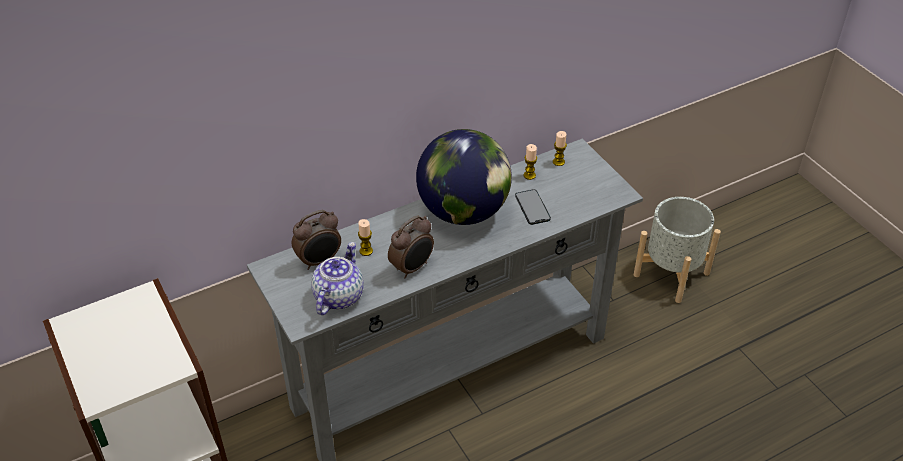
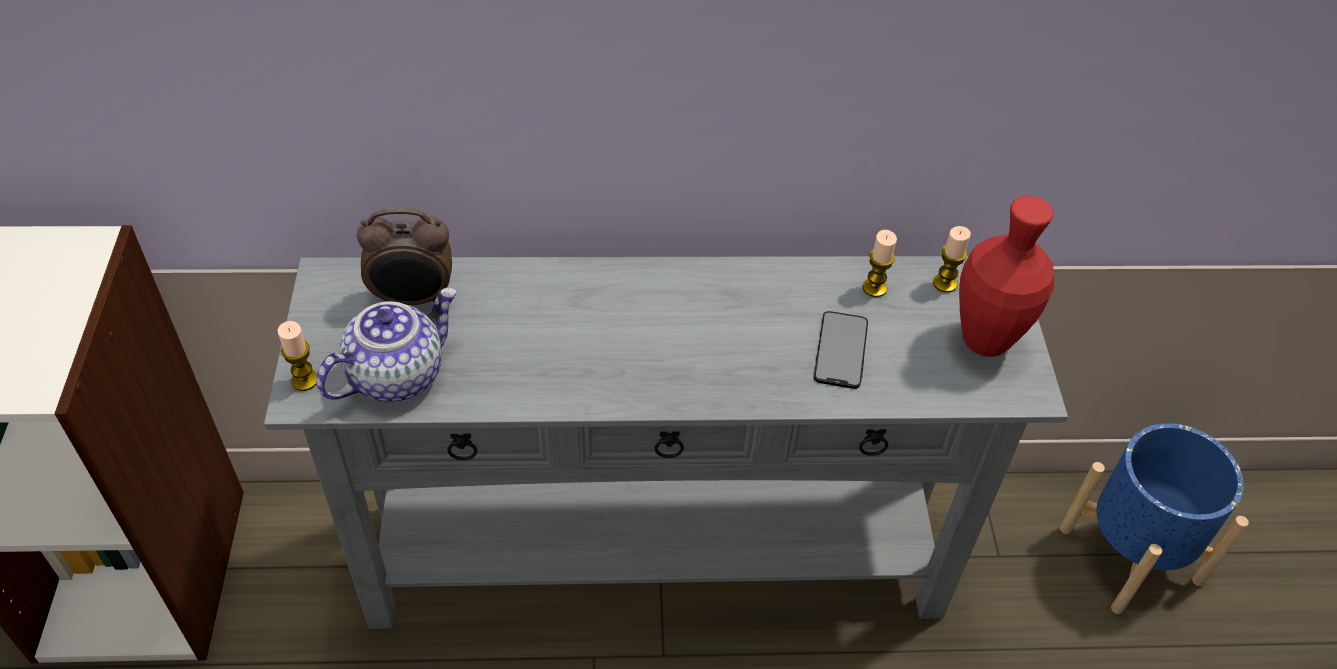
camera: 25 degrees right, 5 degrees up
candle [358,219,373,256] -> candle moved to [278,321,317,391]
alarm clock [388,215,434,279] -> none
globe [416,129,512,225] -> none
grey planter [634,197,721,303] -> blue planter [1060,423,1249,614]
none -> red vase [959,195,1054,357]

